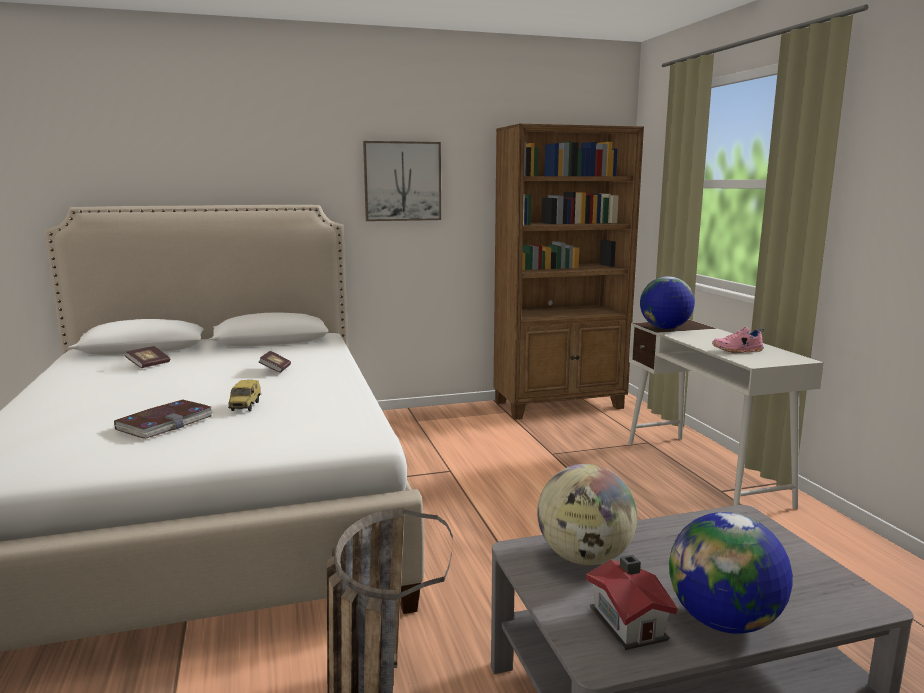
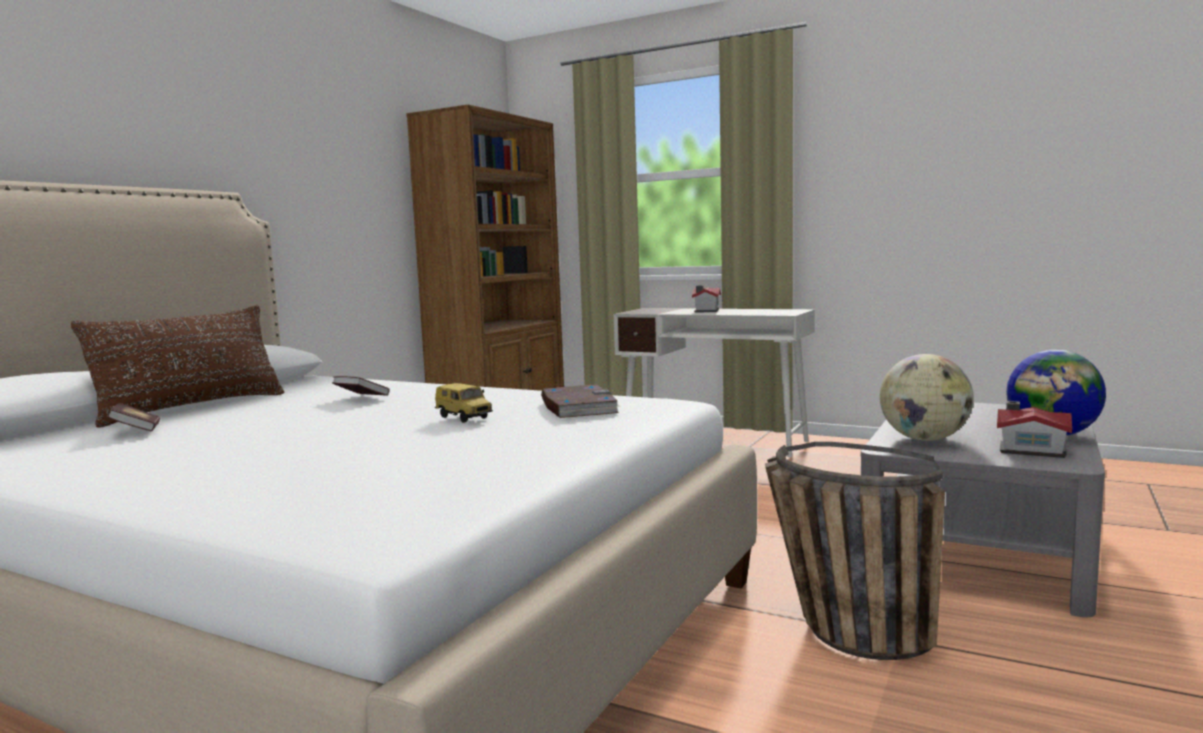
camera: 45 degrees left, 5 degrees down
book [113,400,214,439] -> book moved to [541,385,621,418]
picture [363,141,441,221] -> none
globe [640,276,695,329] -> none
pink shoe [712,327,764,353] -> none
none -> brown pillow [71,306,284,428]
none -> toy house [692,285,721,313]

